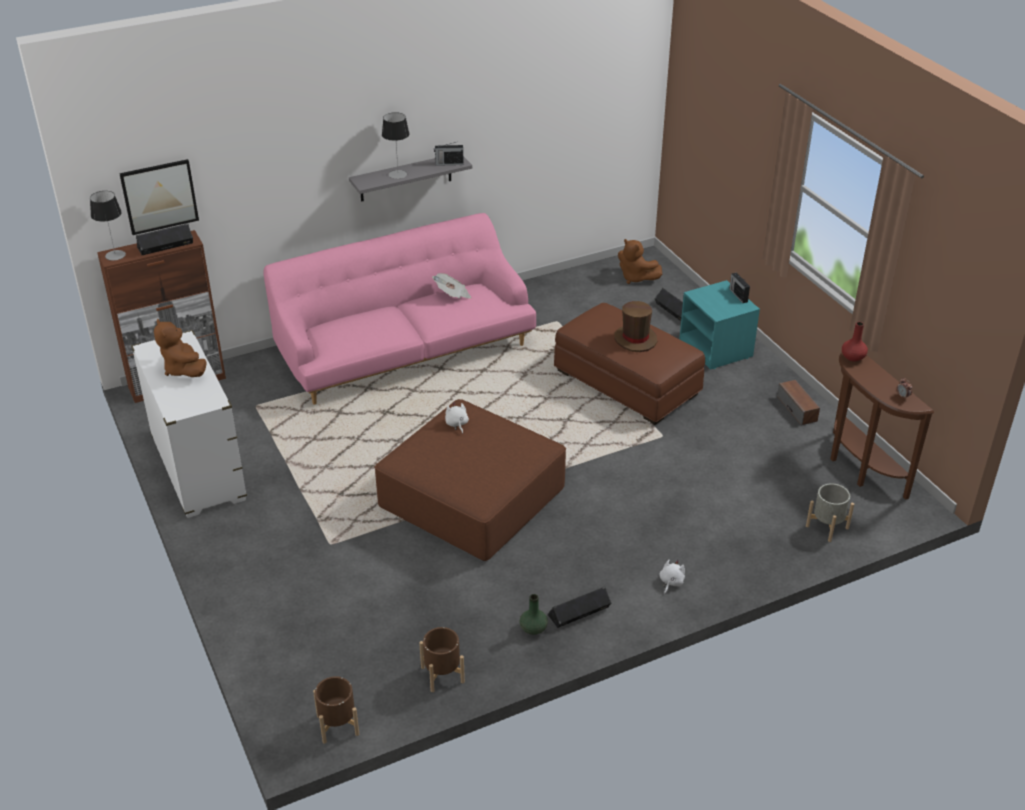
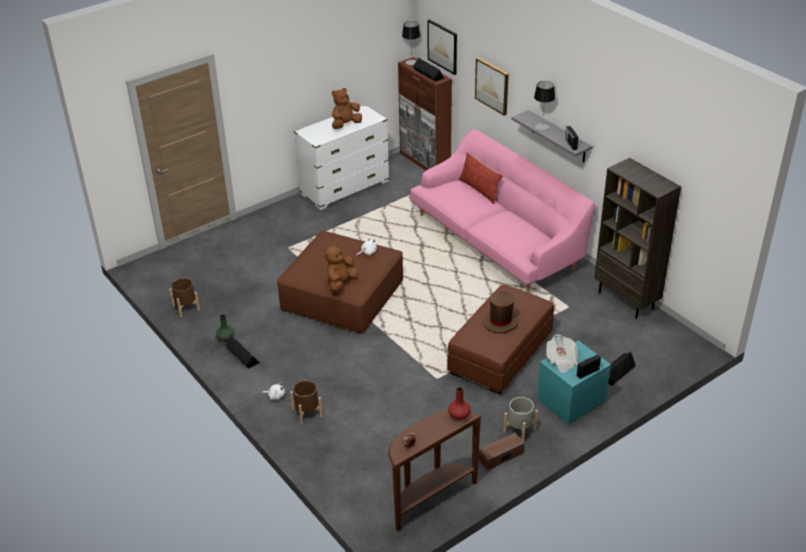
camera: 80 degrees right, 0 degrees up
brown planter [313,676,359,744] -> brown planter moved to [290,380,323,424]
newspaper [432,273,471,299] -> newspaper moved to [546,334,578,373]
brown plush toy [618,239,662,284] -> brown plush toy moved to [324,243,358,292]
grey planter [806,483,854,542] -> grey planter moved to [503,397,538,442]
none -> pillow [459,153,503,204]
none -> picture [475,57,509,116]
none -> brown bookcase [594,158,681,319]

